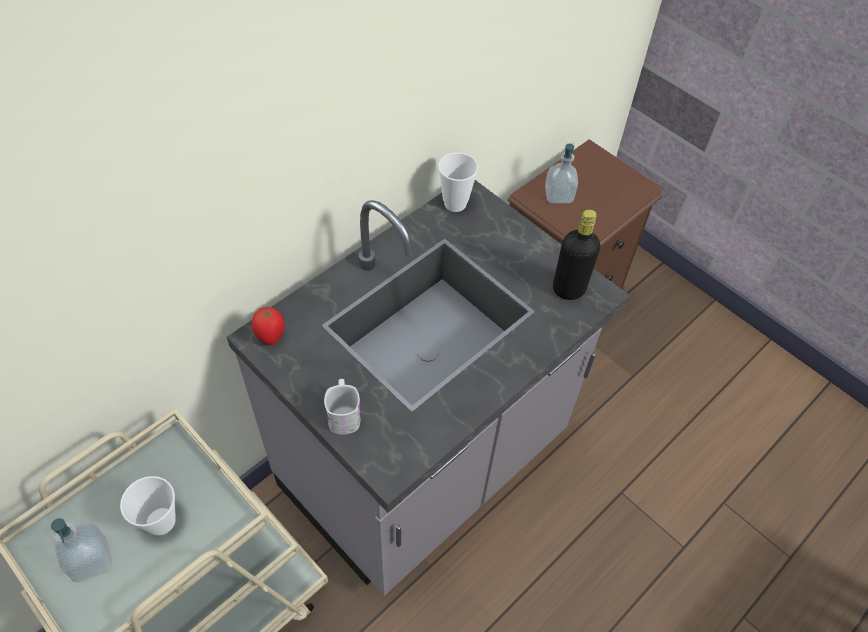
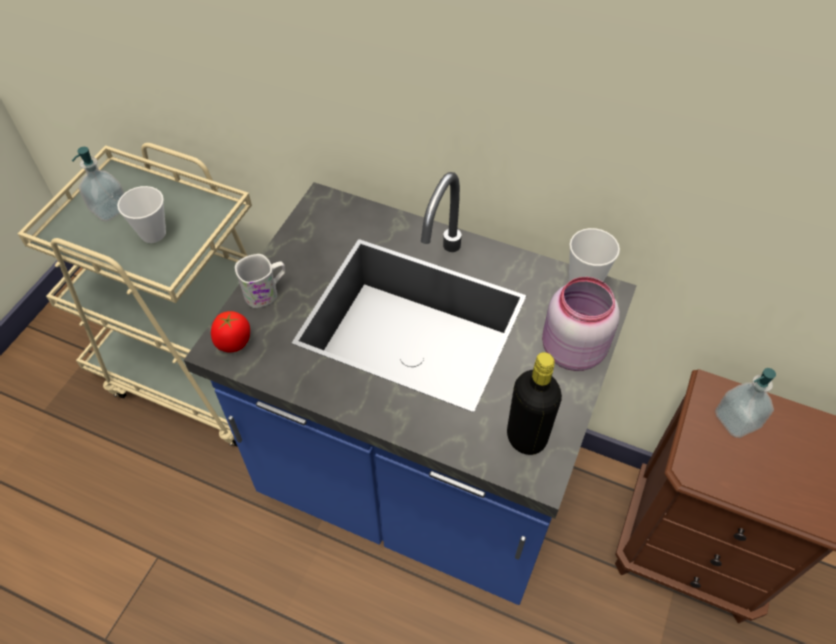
camera: 70 degrees right, 0 degrees up
grey counter [227,180,630,596] -> blue counter [184,172,637,605]
tomato [252,307,285,345] -> tomato moved to [211,311,250,352]
none -> pink jar [542,277,620,371]

